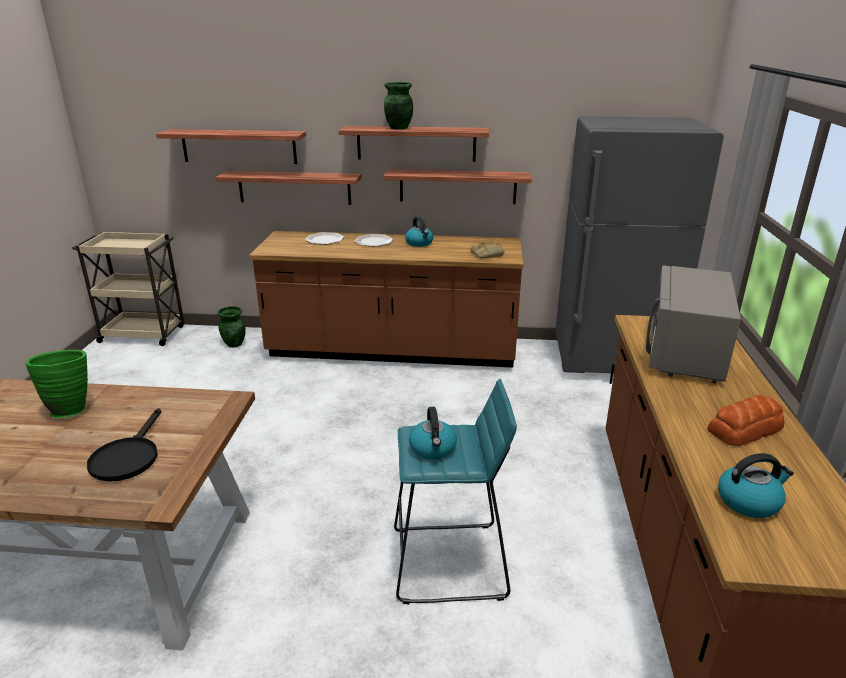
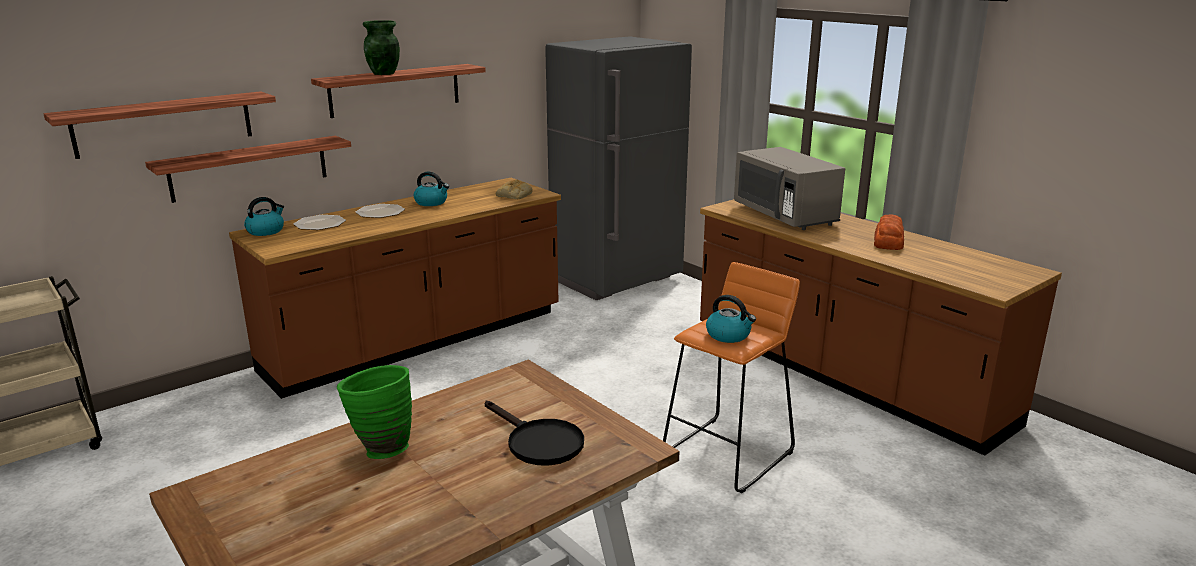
camera: 45 degrees left, 5 degrees down
green vase [217,306,246,347] -> none
shelf [384,169,532,204] -> none
turquoise stool [394,379,517,604] -> orange stool [663,262,800,493]
kettle [718,453,794,518] -> kettle moved to [244,197,284,236]

